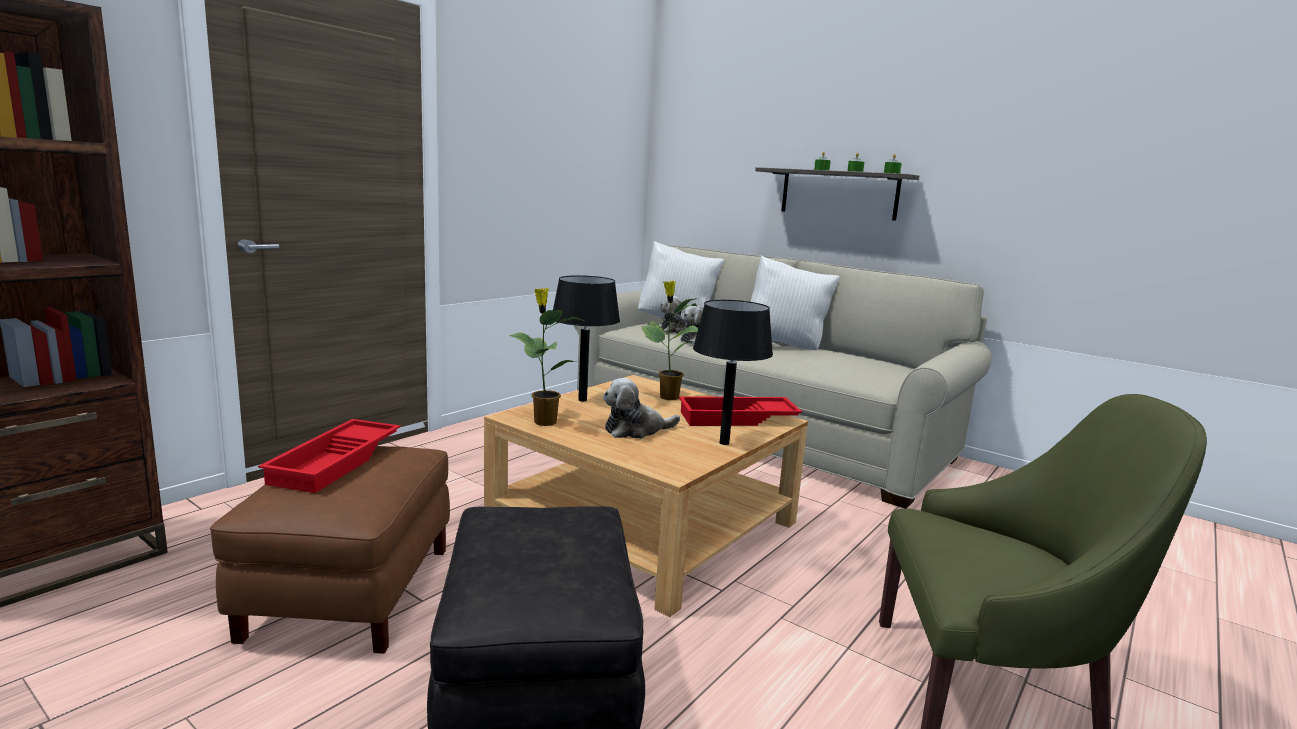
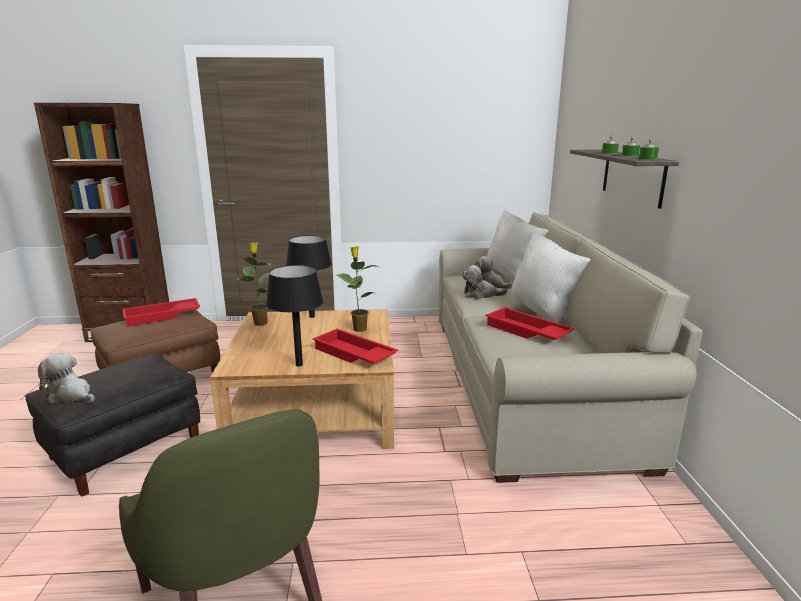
camera: 50 degrees right, 5 degrees up
plush toy [603,378,680,439] -> plush toy moved to [38,353,95,403]
none -> red tray [485,307,574,340]

